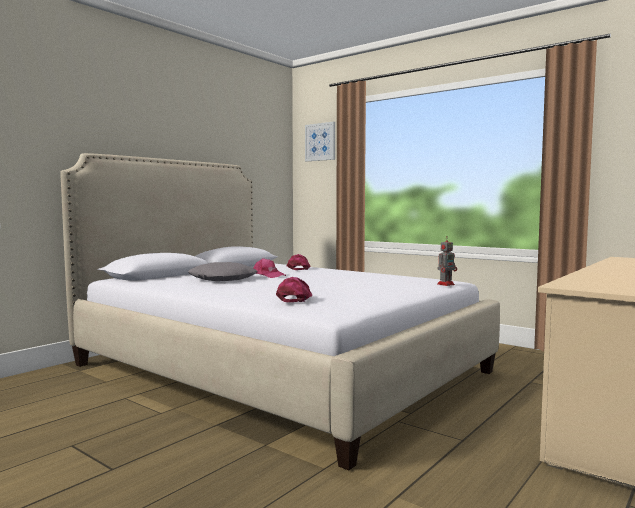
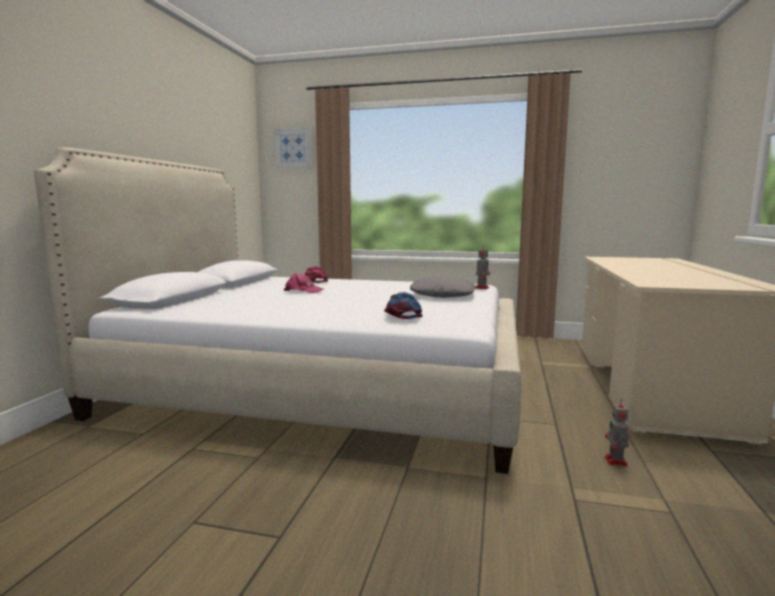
camera: 25 degrees left, 5 degrees up
grey pillow [188,262,258,281] -> grey pillow moved to [410,276,476,298]
pink cap [276,277,313,302] -> blue cap [384,292,423,319]
none -> toy robot [604,399,629,466]

